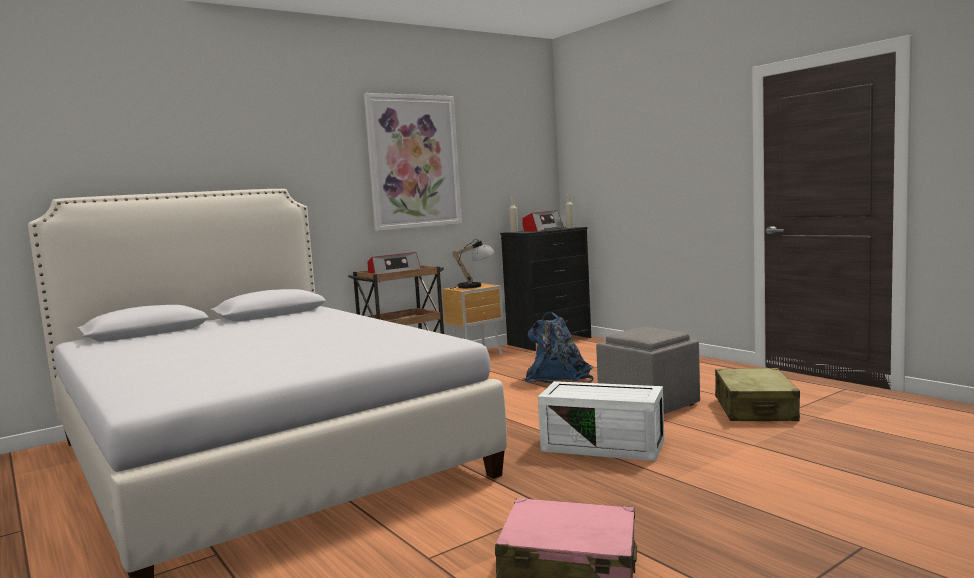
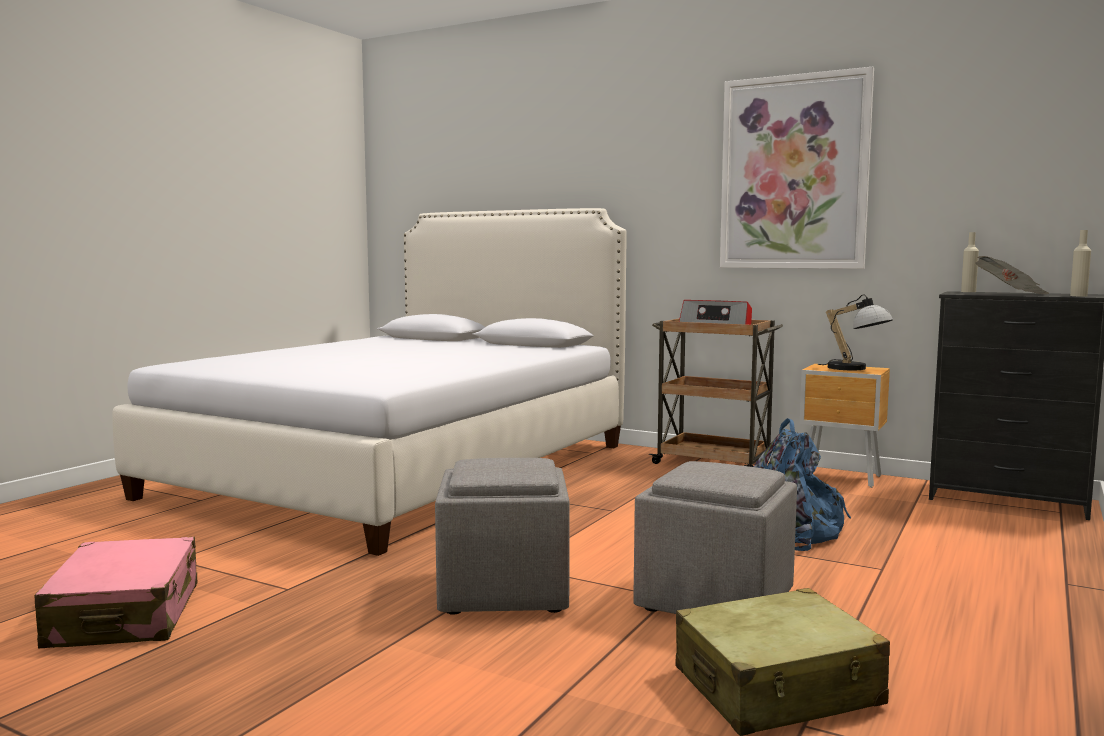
camera: 65 degrees right, 0 degrees up
radio [522,210,564,232] -> newspaper [975,256,1049,294]
white storage box [538,381,664,461] -> grey ottoman [435,458,570,615]

